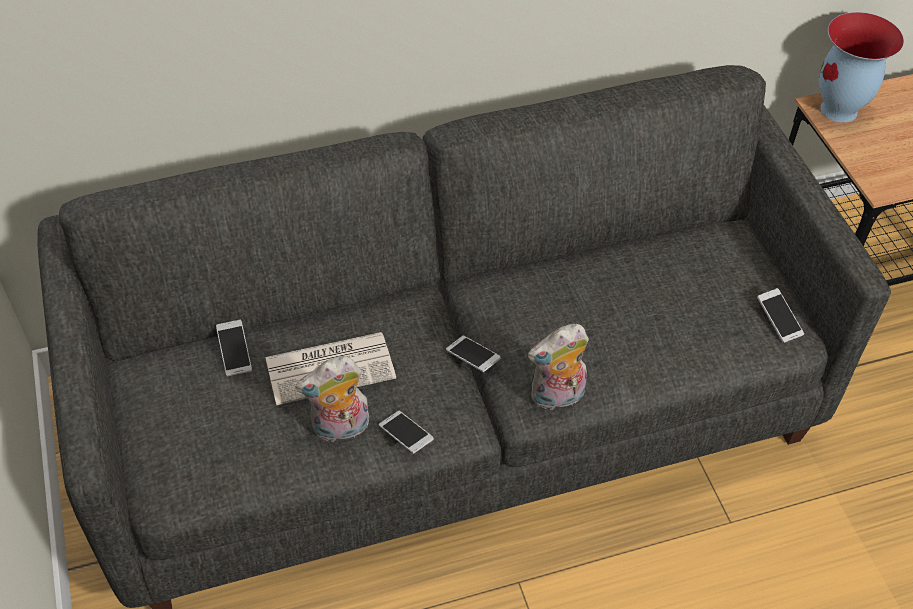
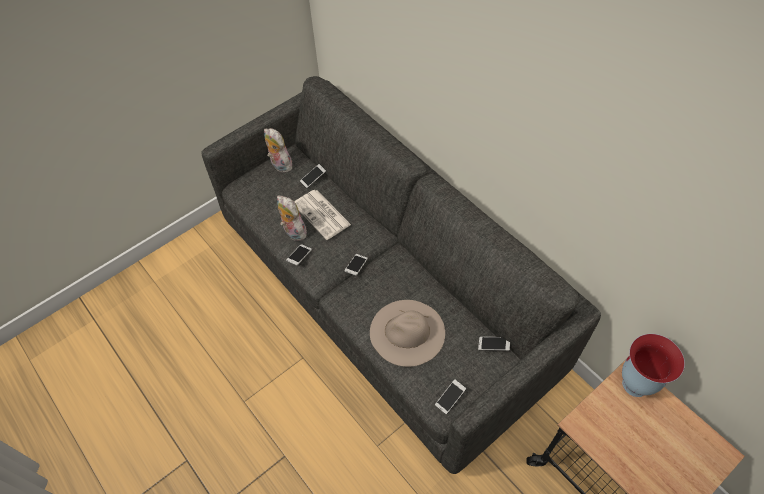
camera: 70 degrees right, 5 degrees up
plush toy [528,324,589,410] -> plush toy moved to [264,128,294,173]
none -> beige hat [370,300,445,367]
none -> phone [478,337,510,351]

